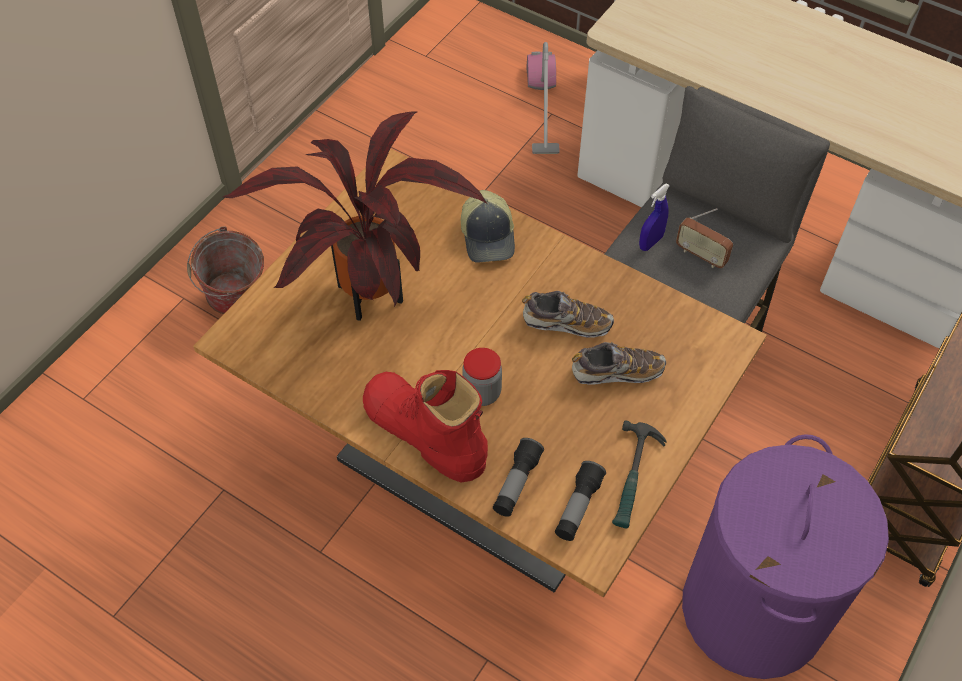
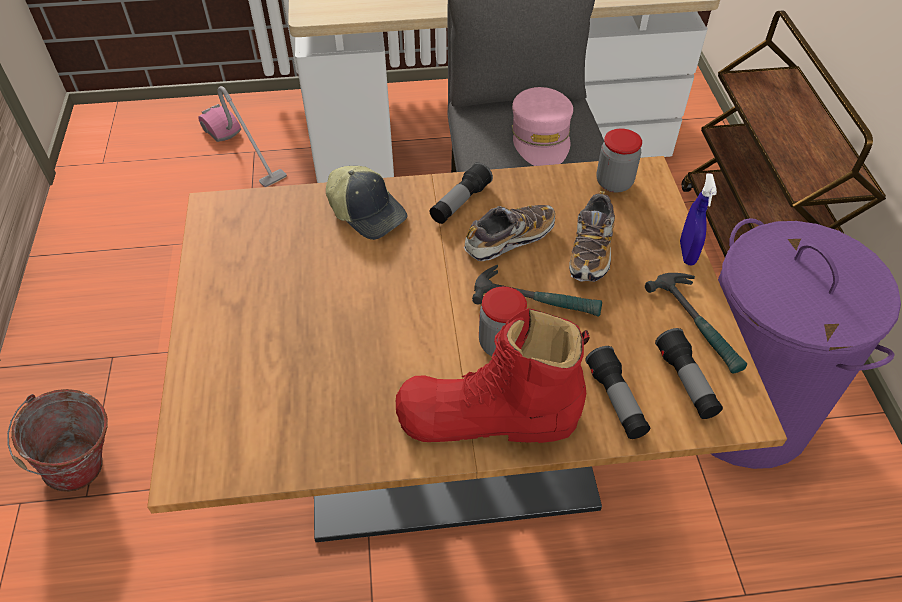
camera: 40 degrees left, 5 degrees down
potted plant [223,111,487,321] -> none
shoe [572,342,666,385] -> shoe turned 150 degrees clockwise [569,191,615,282]
blue spray bottle [639,183,670,251] -> blue spray bottle moved to [680,173,717,266]
radio [676,208,733,268] -> pink cap [512,87,573,166]
none -> flashlight [430,162,493,224]
none -> hammer [472,265,602,316]
none -> jar [597,128,642,193]

